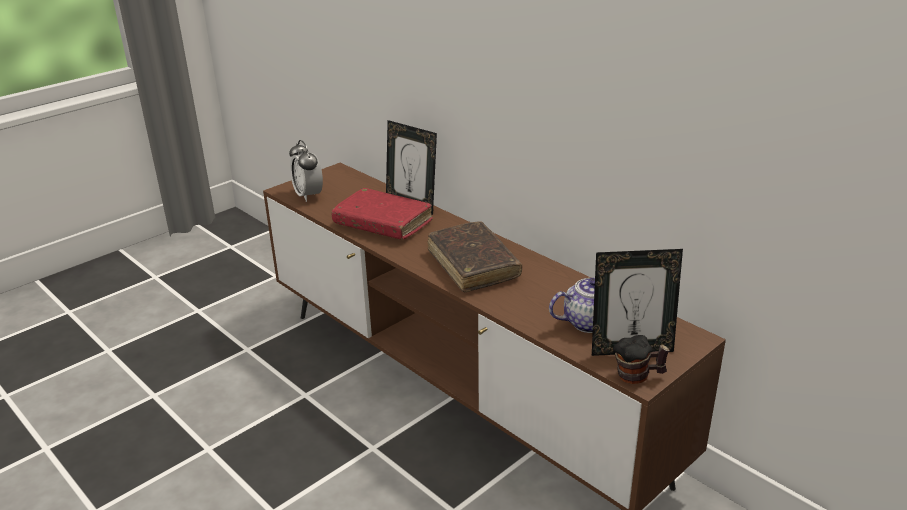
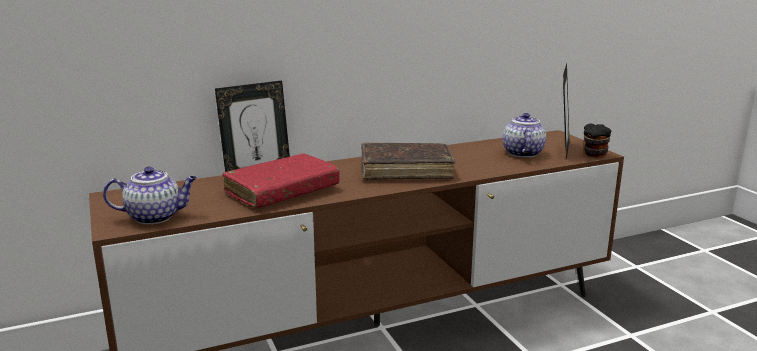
camera: 70 degrees left, 10 degrees down
alarm clock [289,140,323,202] -> teapot [103,166,197,224]

